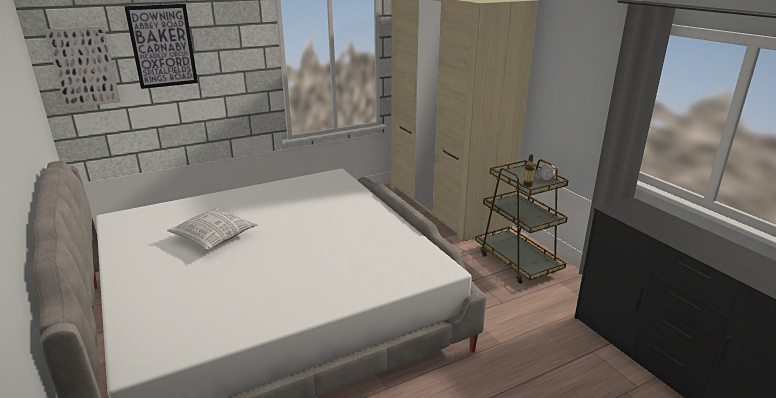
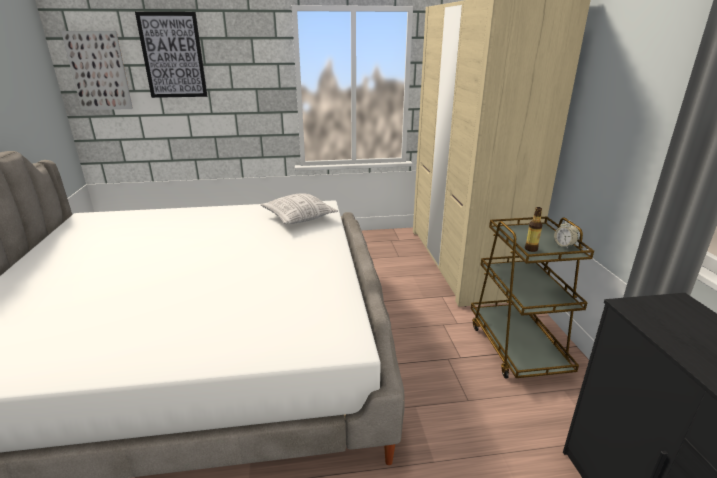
camera: 20 degrees right, 0 degrees up
pillow [167,208,258,250] -> pillow moved to [260,193,338,224]

